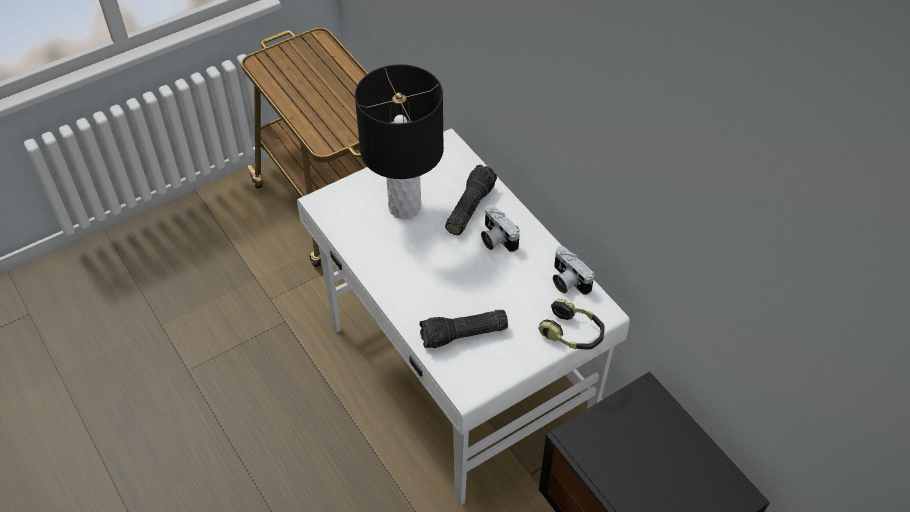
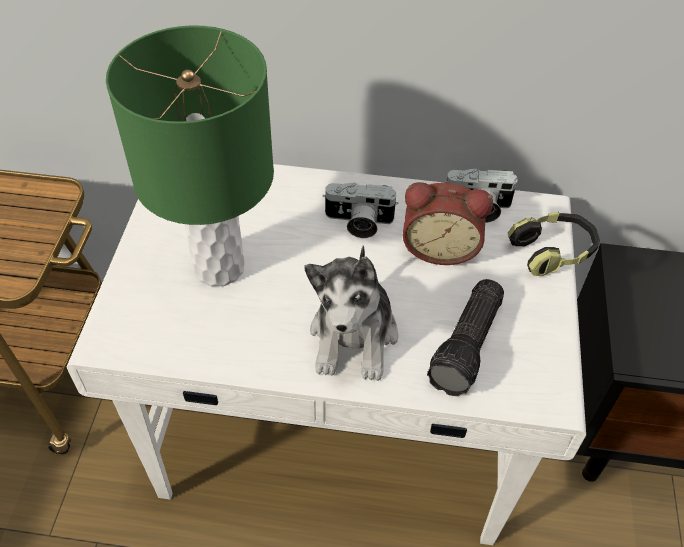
camera: 50 degrees left, 0 degrees up
black table lamp [355,64,444,219] -> green table lamp [106,25,274,286]
flashlight [445,165,497,235] -> none
none -> plush toy [305,245,398,381]
none -> alarm clock [403,182,493,265]

